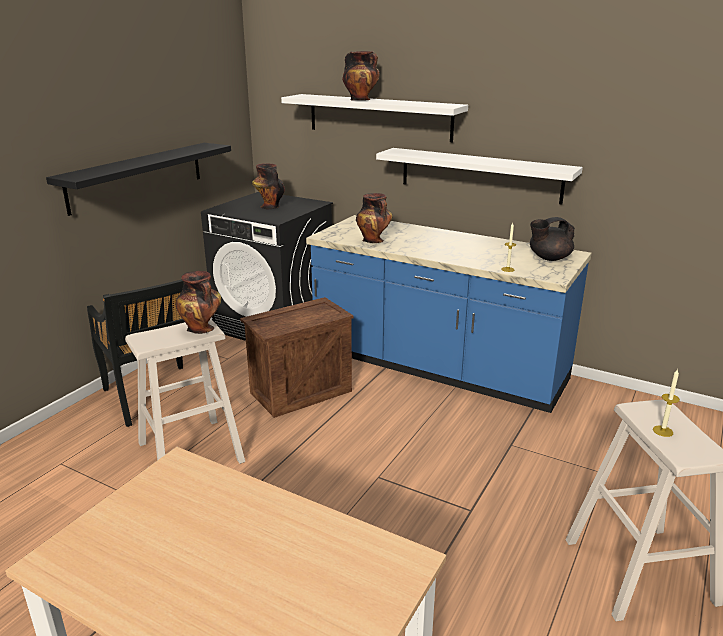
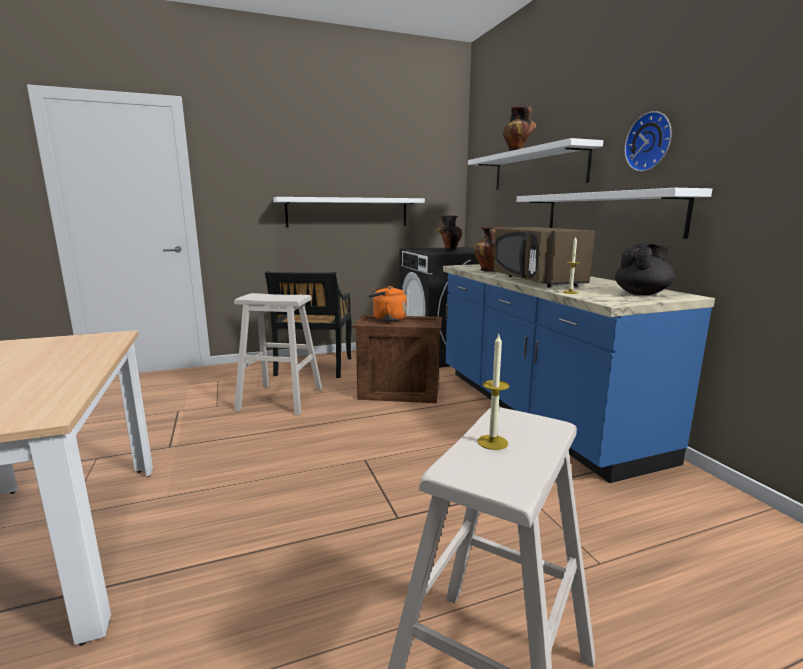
camera: 40 degrees right, 10 degrees down
black shelf [46,143,231,216] -> white shelf [273,197,425,227]
vase [176,271,221,334] -> none
black teapot [530,217,575,261] -> black teapot turned 120 degrees clockwise [615,243,674,295]
none -> orange kettle [368,286,407,322]
none -> brown microwave [493,227,595,288]
none -> wall clock [624,111,672,172]

